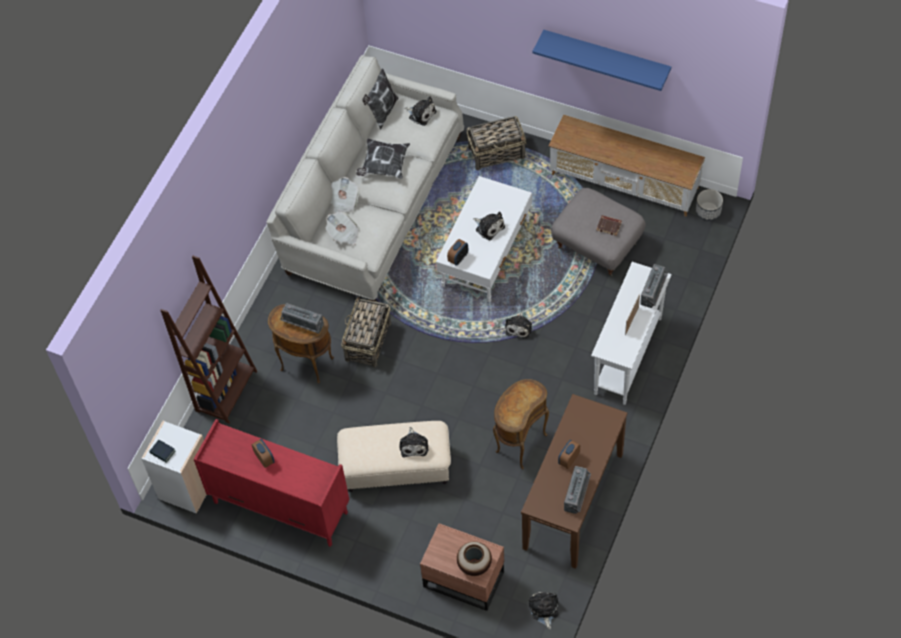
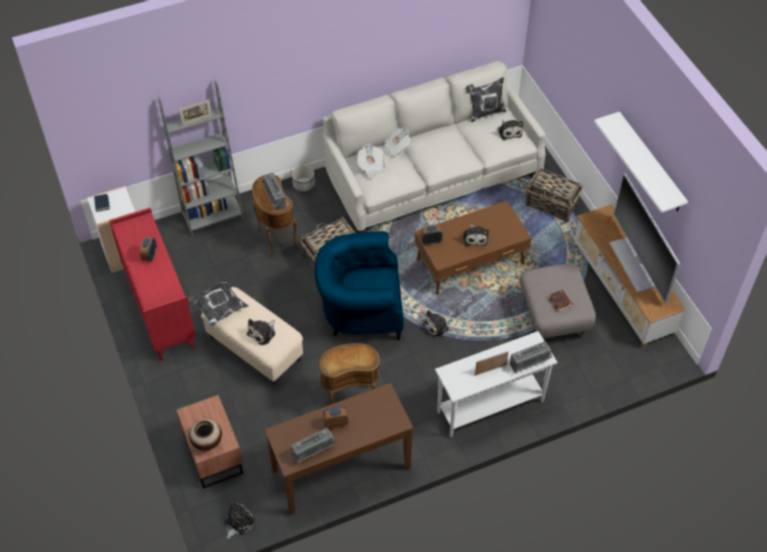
camera: 40 degrees right, 5 degrees down
brown bookcase [160,256,258,423] -> grey bookcase [158,80,244,236]
pillow [356,138,410,179] -> pillow moved to [187,278,249,327]
white coffee table [436,176,532,302] -> brown coffee table [414,201,531,295]
blue shelf [532,30,671,91] -> white shelf [594,112,688,213]
planter [696,189,723,221] -> planter moved to [292,165,315,193]
none -> picture frame [179,99,212,126]
none -> blue armchair [315,231,404,340]
none -> television [609,173,680,304]

